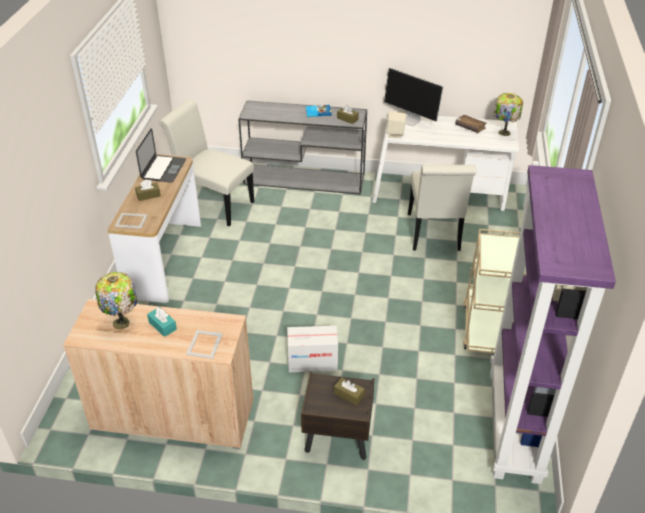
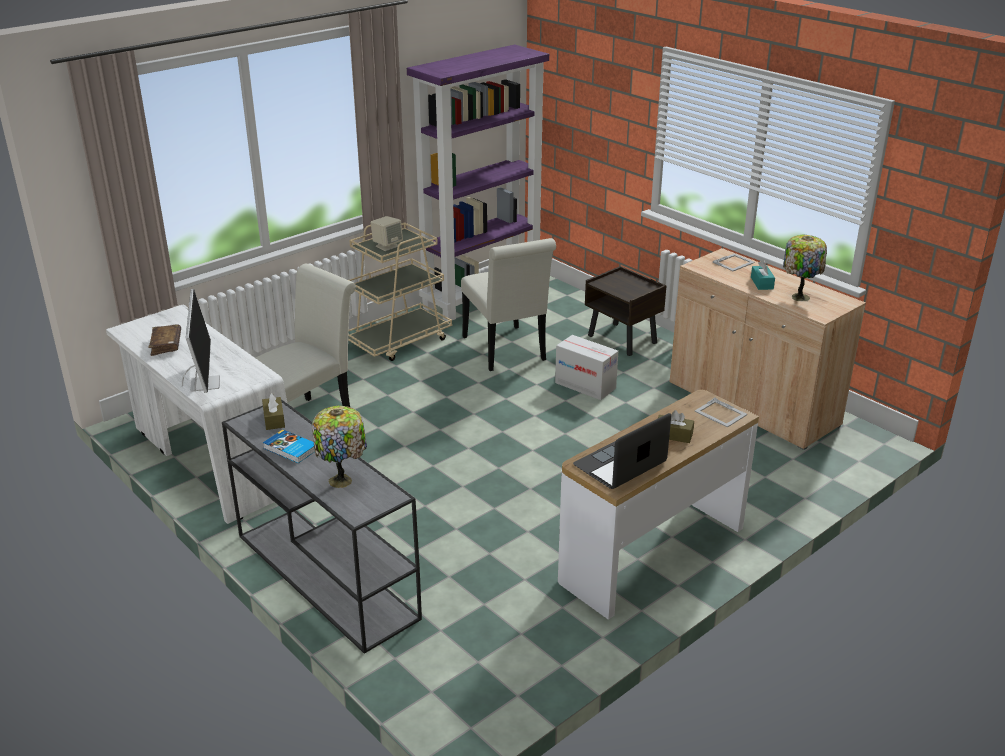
camera: 140 degrees left, 10 degrees down
white chair [159,99,254,227] -> white chair moved to [461,238,556,371]
brown tissue box [334,377,365,405] -> none
beige speaker [386,111,406,138] -> beige speaker moved to [371,216,403,251]
table lamp [493,93,523,136] -> table lamp moved to [312,406,367,488]

